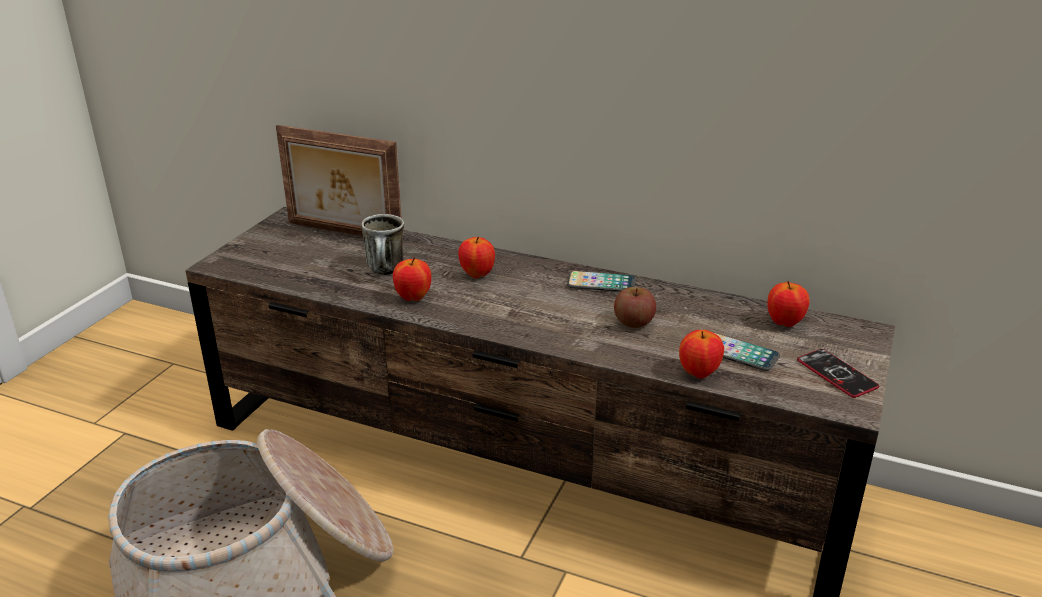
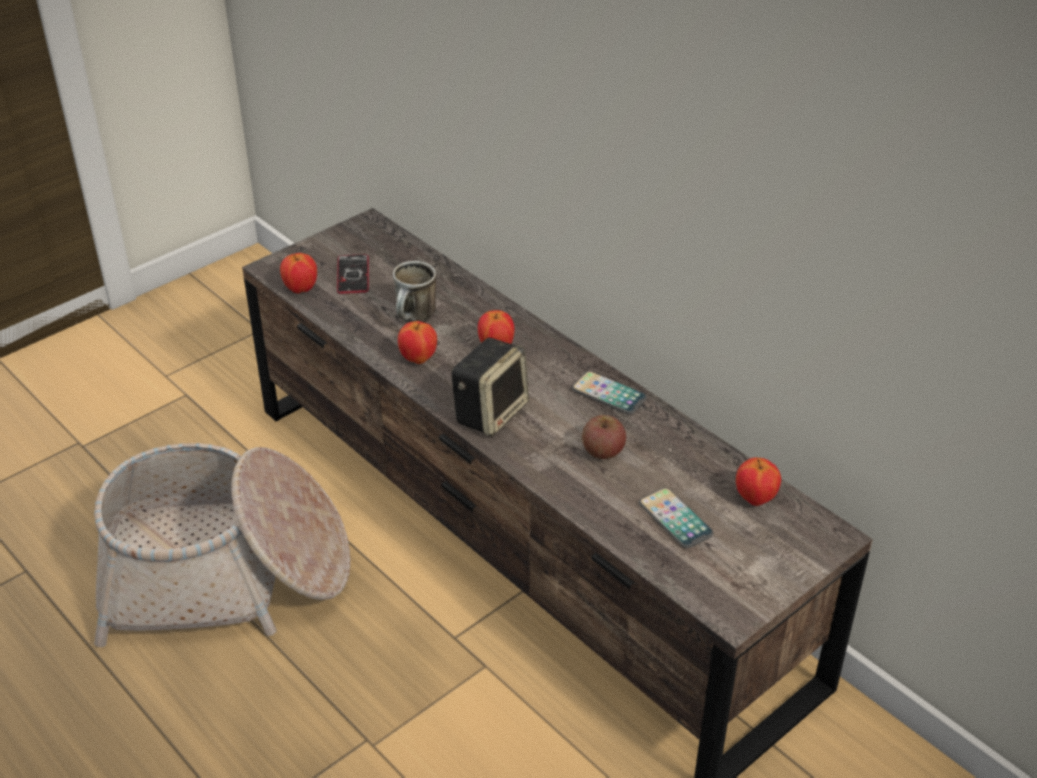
camera: 25 degrees right, 10 degrees up
picture frame [276,125,402,236] -> none
apple [679,330,724,379] -> apple moved to [280,253,317,293]
phone [797,349,879,398] -> phone moved to [337,254,369,294]
none -> speaker [451,338,529,437]

